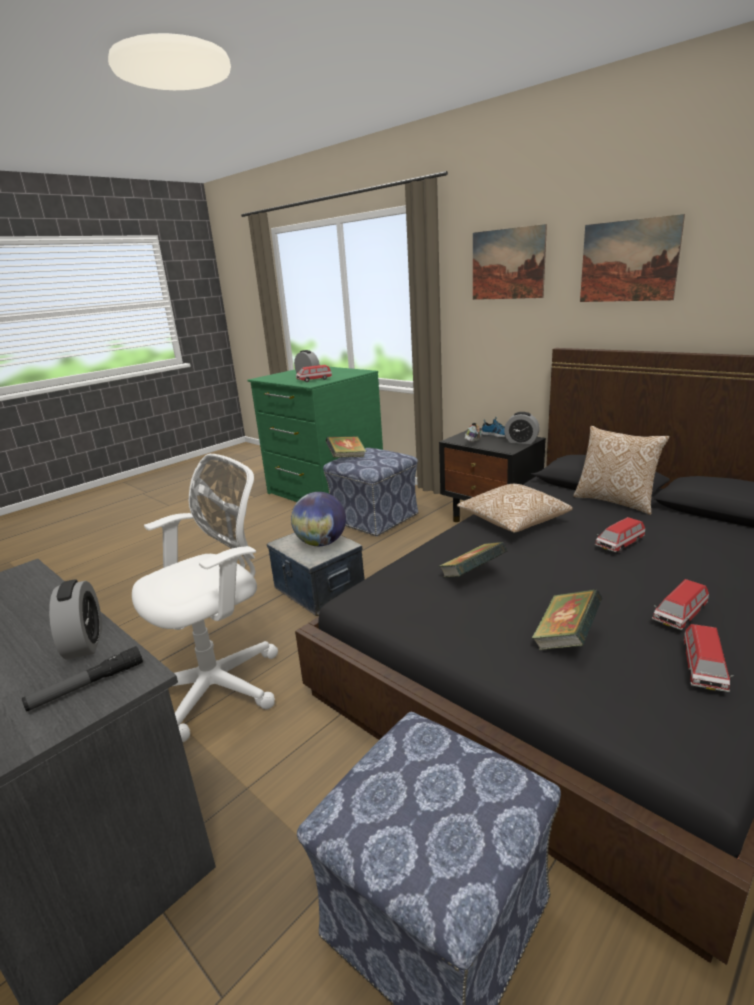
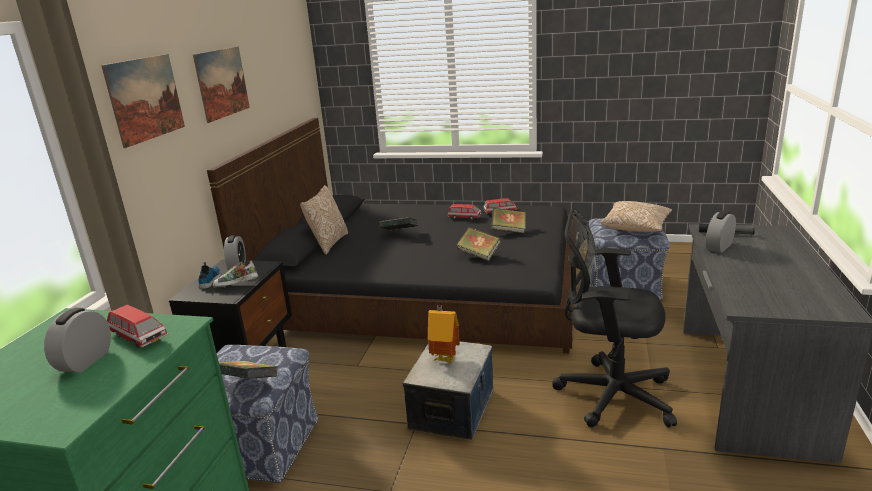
camera: 120 degrees left, 0 degrees up
white office chair [132,454,278,742] -> black office chair [552,209,677,427]
globe [291,492,346,546] -> toy house [428,305,460,363]
pillow [457,484,573,533] -> pillow moved to [600,201,672,232]
toy car [595,517,645,552] -> book [379,217,418,231]

